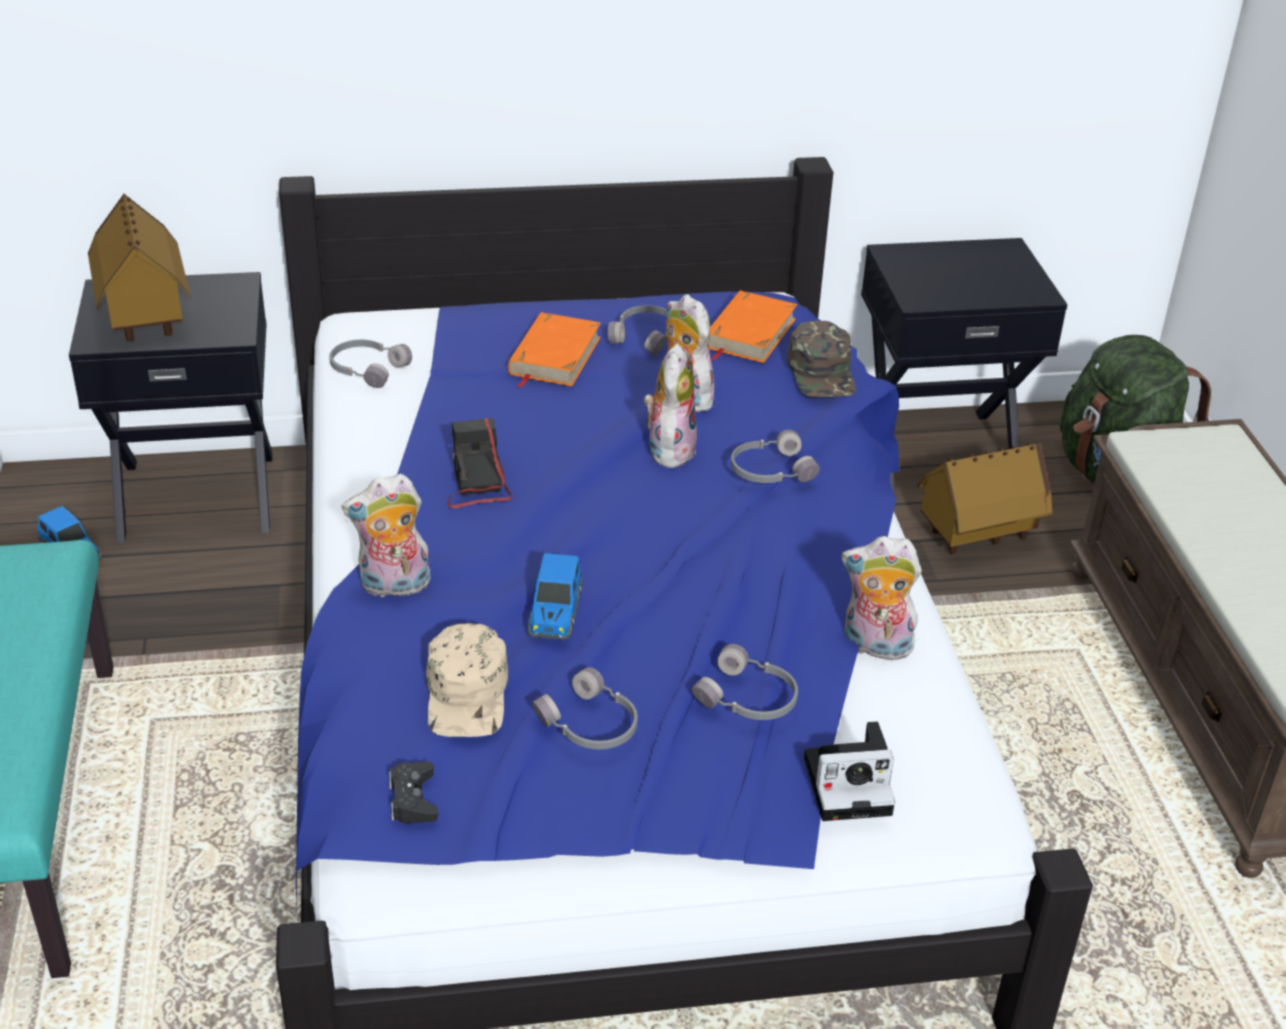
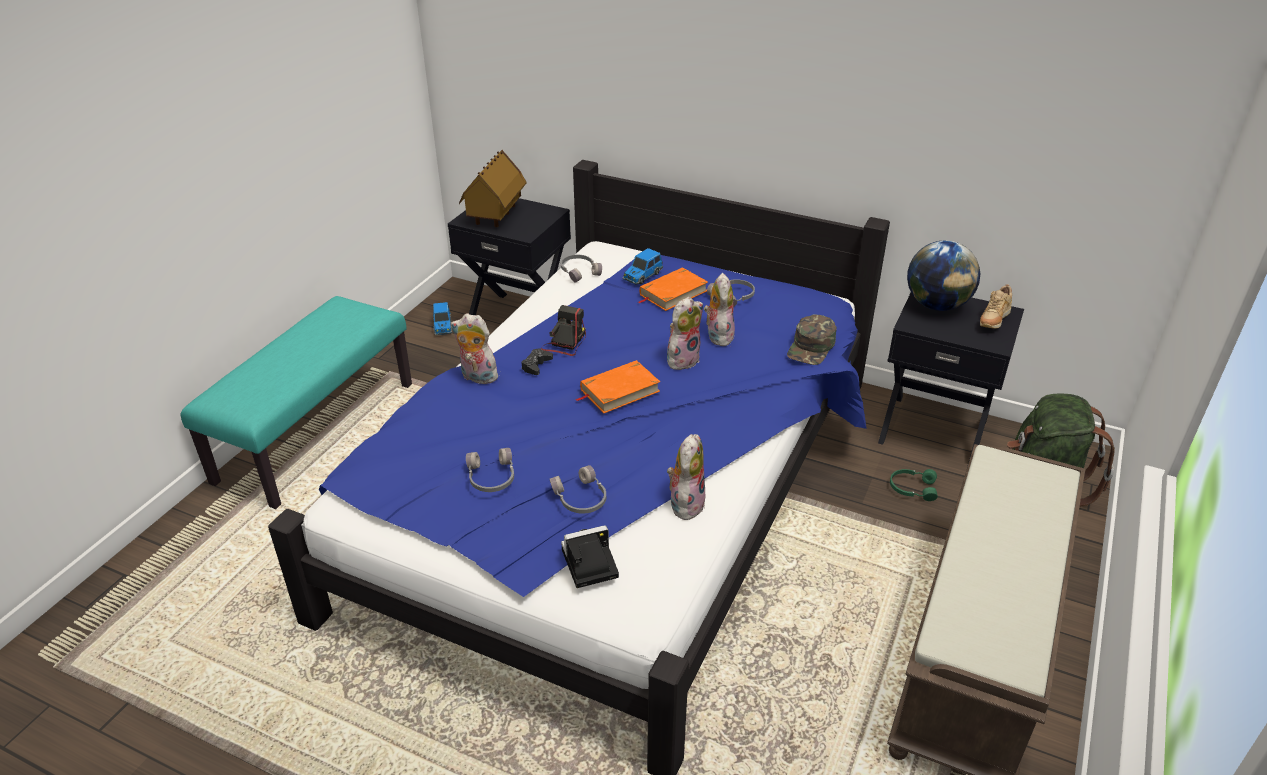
camera: 35 degrees right, 0 degrees up
black game controller [389,761,438,824] -> black game controller moved to [522,349,553,375]
beige cap [426,623,508,737] -> none
toy car [528,553,583,640] -> toy car moved to [623,248,663,285]
orange book [709,290,797,363] -> orange book moved to [576,360,660,413]
grey headphones [731,430,820,483] -> none
camera [804,721,895,821] -> camera turned 135 degrees clockwise [561,525,619,588]
plush toy [842,536,922,660] -> plush toy turned 60 degrees clockwise [667,434,705,520]
toy house [917,443,1053,554] -> green headphones [890,469,938,501]
none -> globe [907,241,980,311]
none -> beige shoe [980,284,1012,329]

